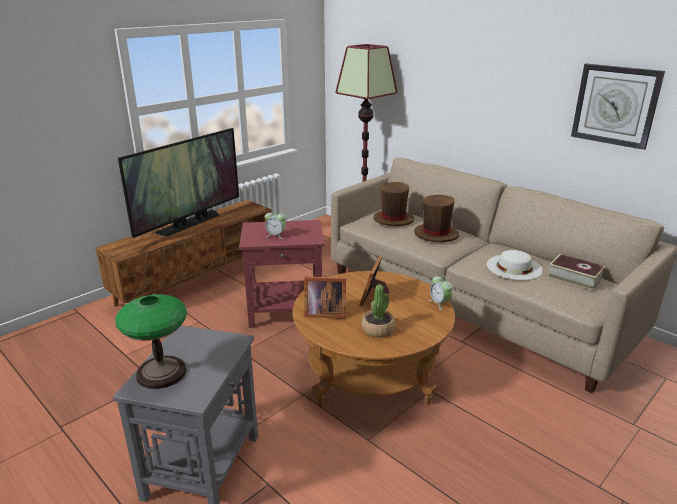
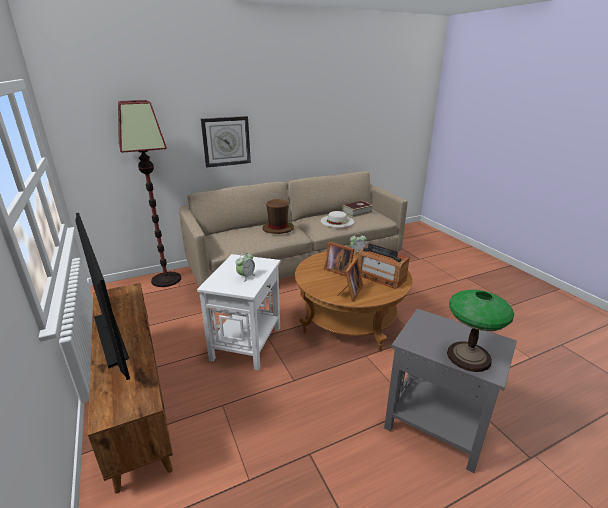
camera: 70 degrees left, 0 degrees up
red side table [239,220,324,328] -> white side table [197,254,281,370]
potted plant [361,284,395,337] -> radio [358,243,409,289]
brown hat [373,182,414,226] -> none
wall clock [571,64,665,150] -> wall clock moved to [201,116,251,168]

